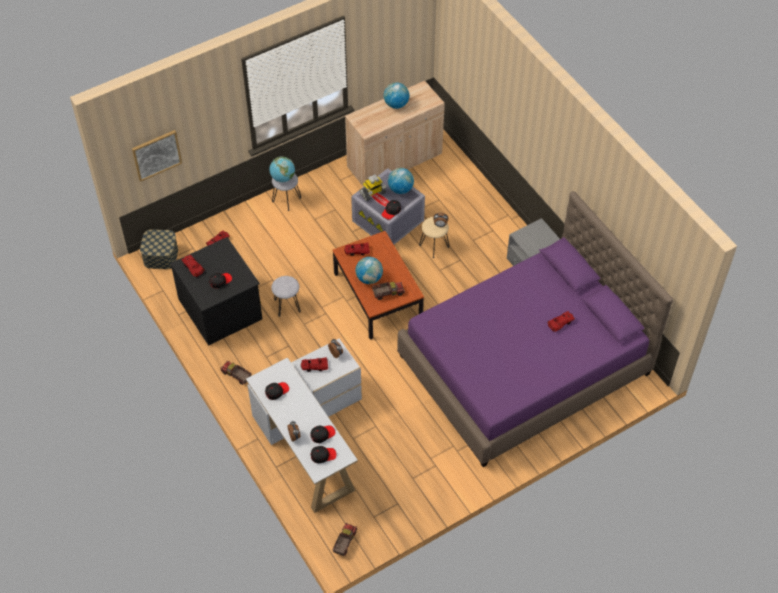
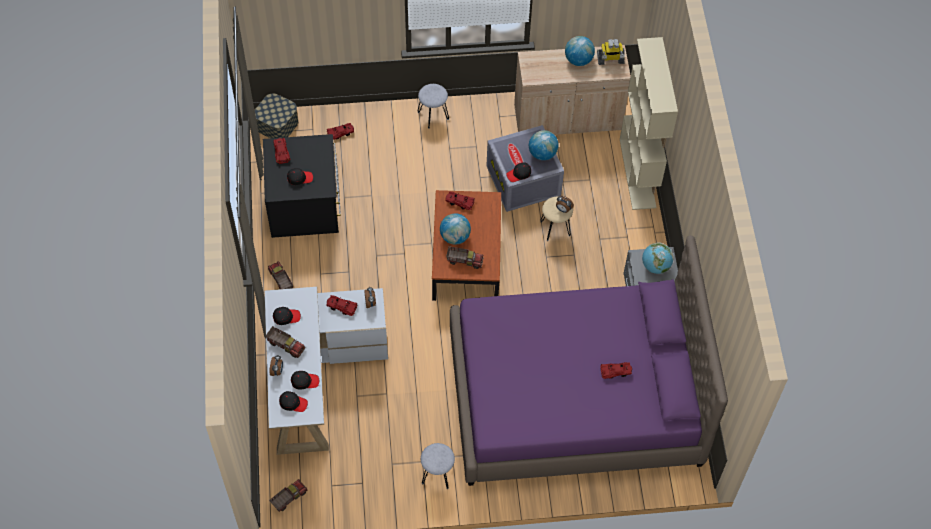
camera: 25 degrees right, 5 degrees up
picture [132,130,182,182] -> none
globe [269,157,295,182] -> globe moved to [642,242,674,274]
grey stool [271,276,301,317] -> grey stool moved to [421,443,455,489]
toy robot [360,174,386,201] -> toy robot moved to [597,39,625,65]
none -> toy truck [266,326,305,358]
none -> beige bookcase [620,37,678,210]

